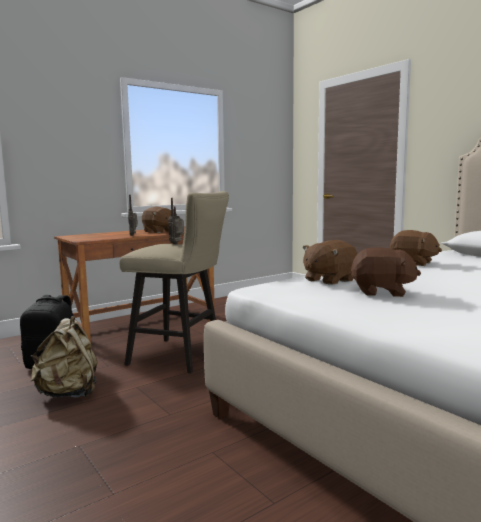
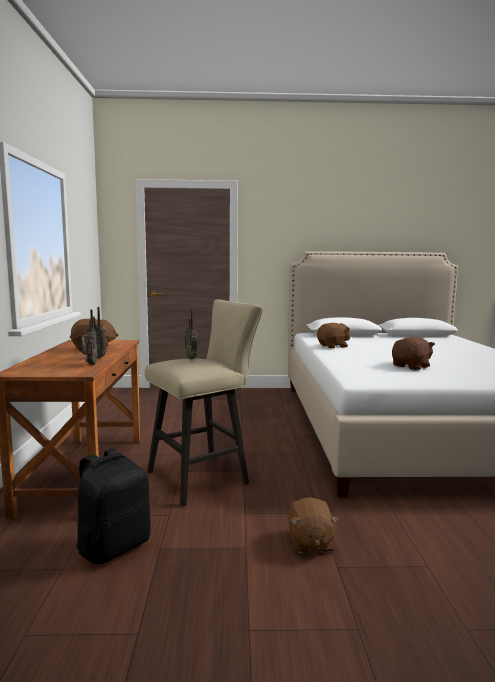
camera: 55 degrees left, 0 degrees up
beige backpack [31,316,98,398] -> none
brown plush toy [303,240,358,285] -> brown plush toy moved to [288,497,339,553]
none -> radio [81,309,98,365]

